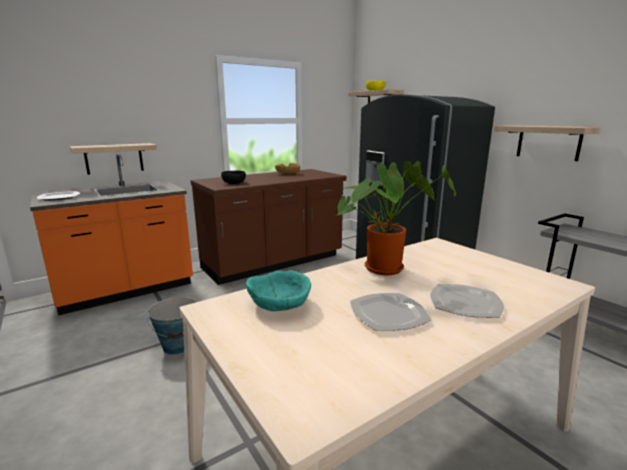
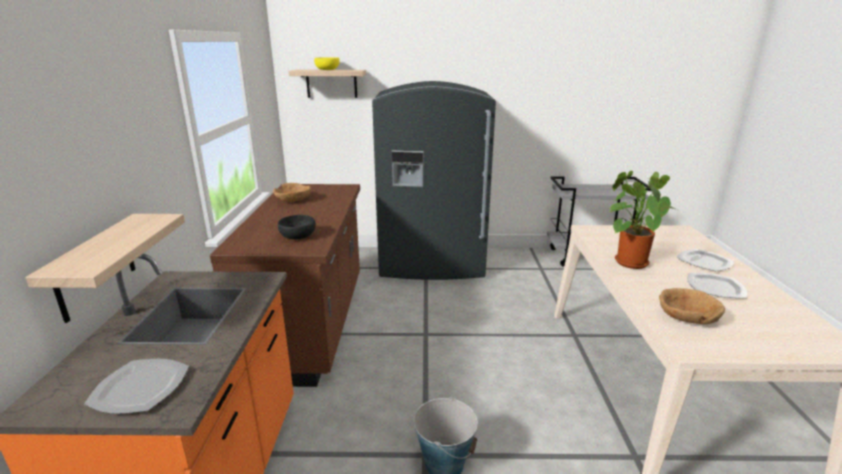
camera: 55 degrees left, 5 degrees up
turquoise bowl [246,270,311,311] -> brown bowl [659,288,725,324]
shelf [494,125,600,161] -> none

